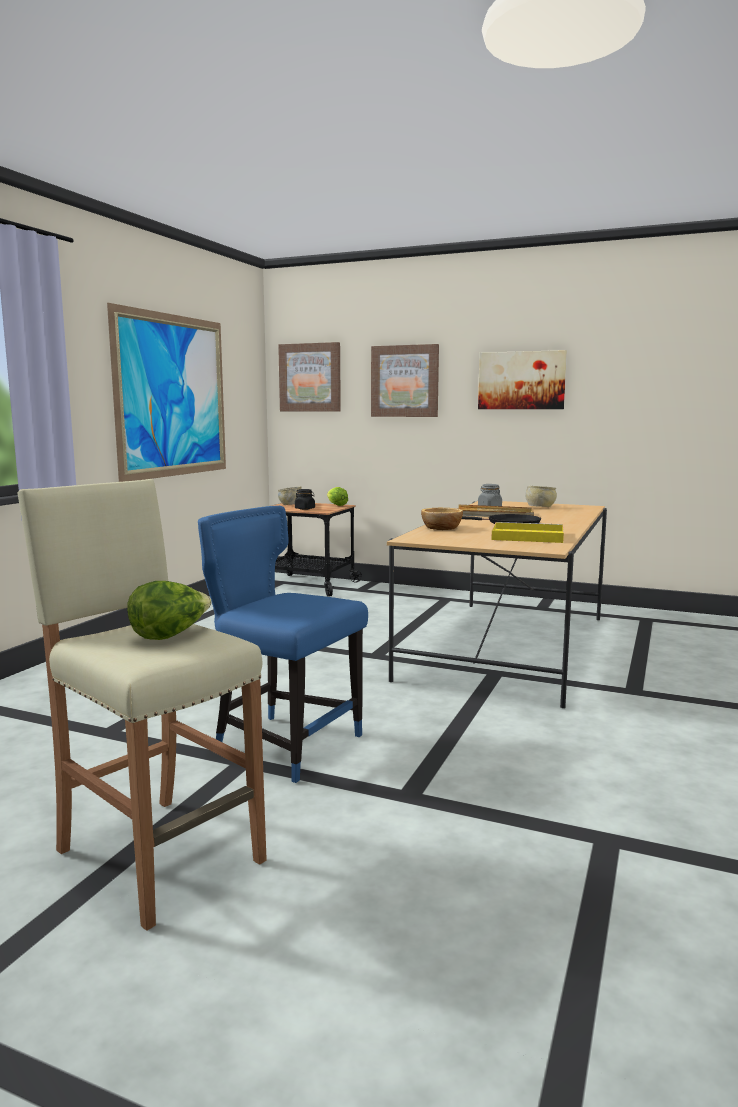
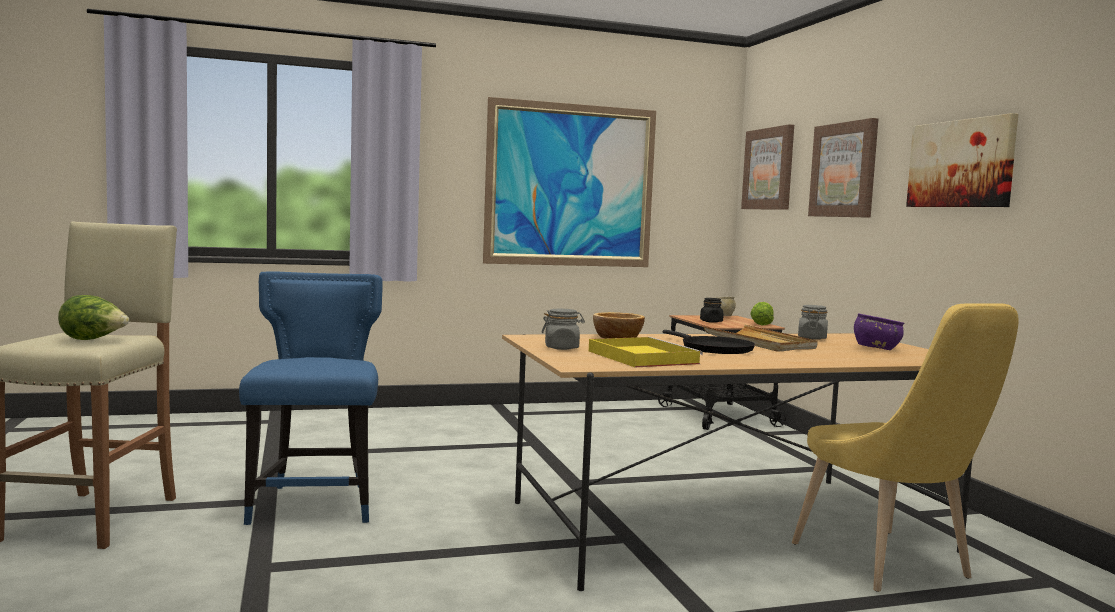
camera: 50 degrees right, 5 degrees down
beige bowl [525,486,557,507] -> purple bowl [854,313,904,350]
none -> grey jar [541,309,585,350]
none -> yellow chair [792,303,1019,592]

